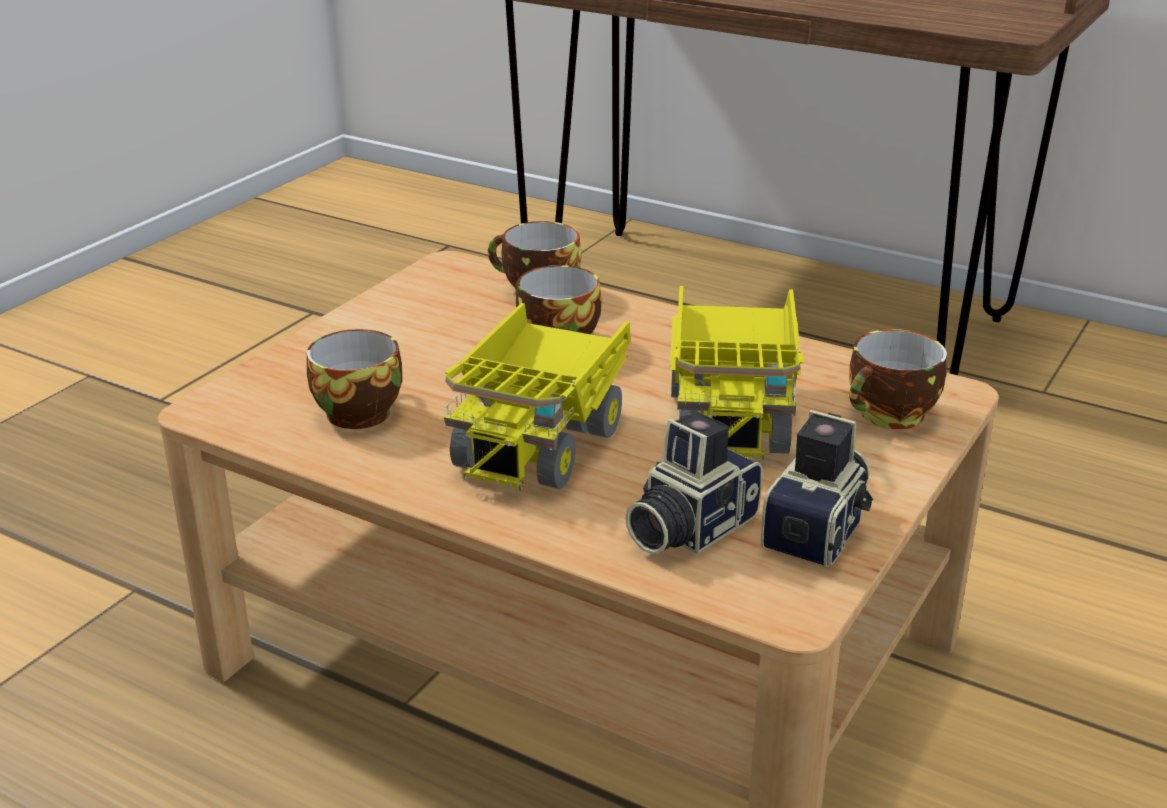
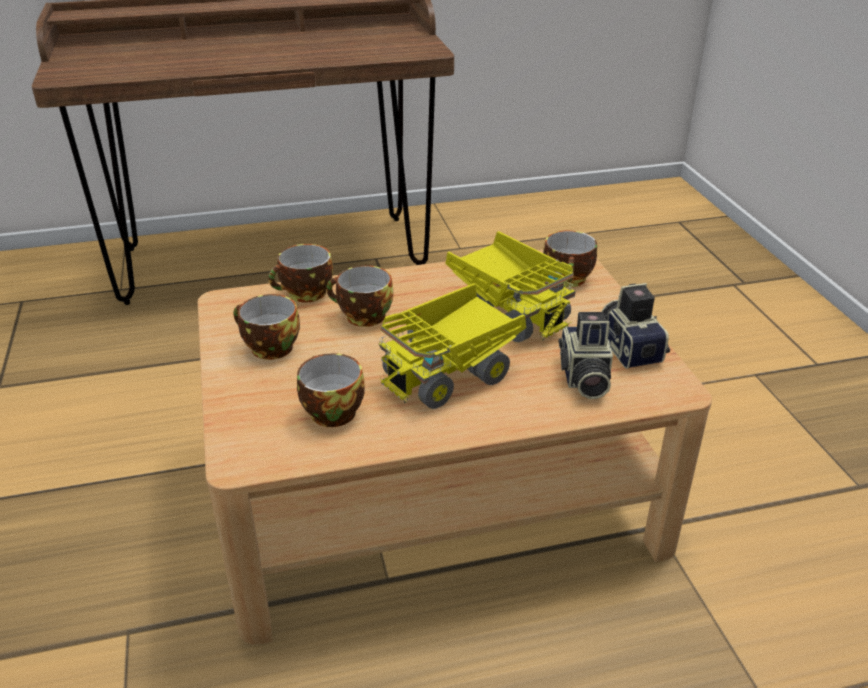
camera: 45 degrees left, 5 degrees up
toy truck [444,303,631,492] -> toy truck turned 75 degrees clockwise [379,283,526,409]
none -> cup [233,294,300,360]

